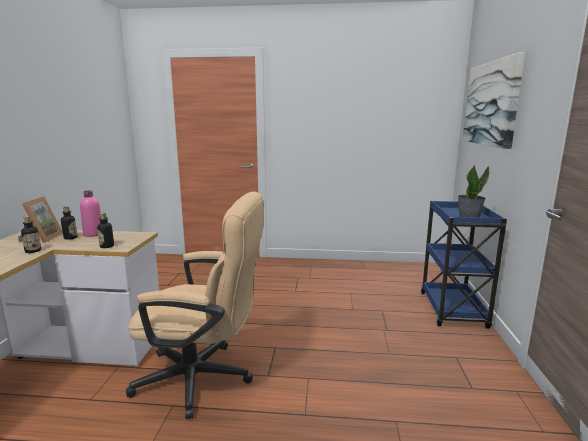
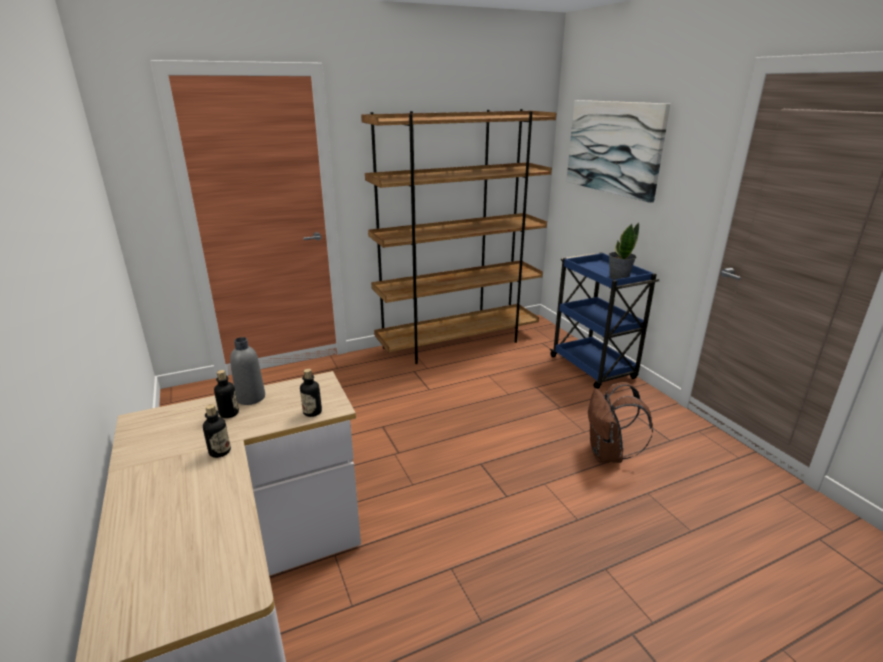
camera: 30 degrees left, 10 degrees up
picture frame [18,196,63,243] -> none
pink bottle [80,190,101,237] -> grey bottle [230,337,265,405]
beige office chair [126,191,264,419] -> none
none -> brown bookcase [361,109,556,364]
none -> brown backpack [588,382,653,463]

